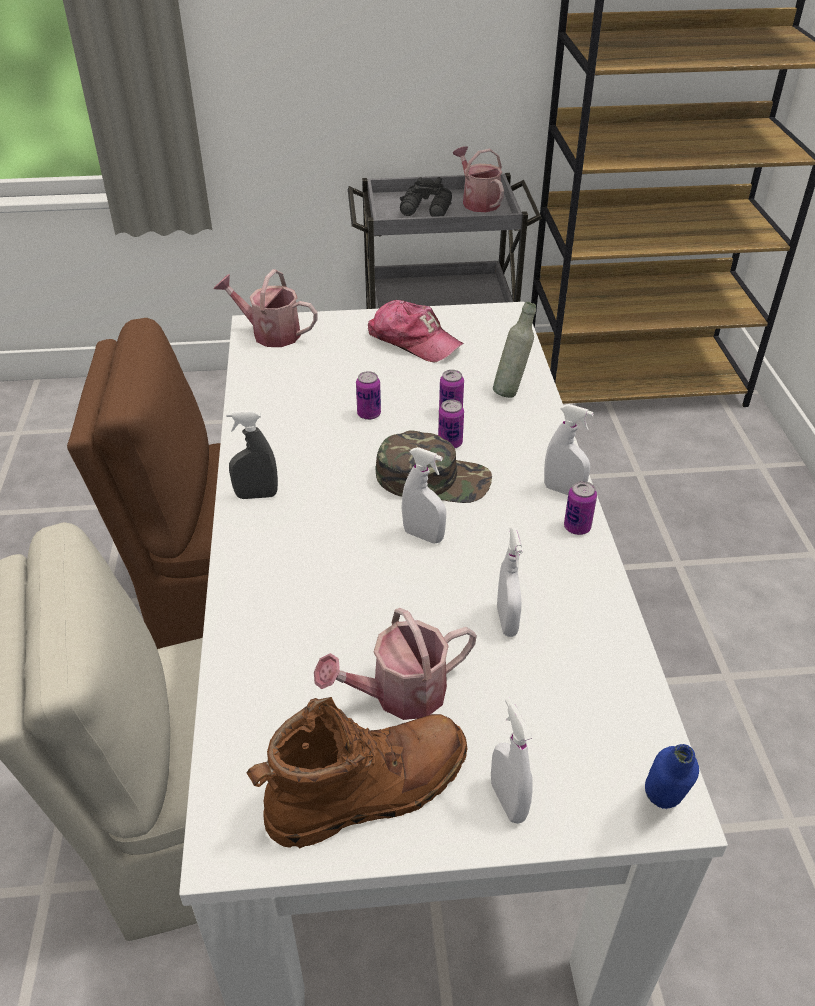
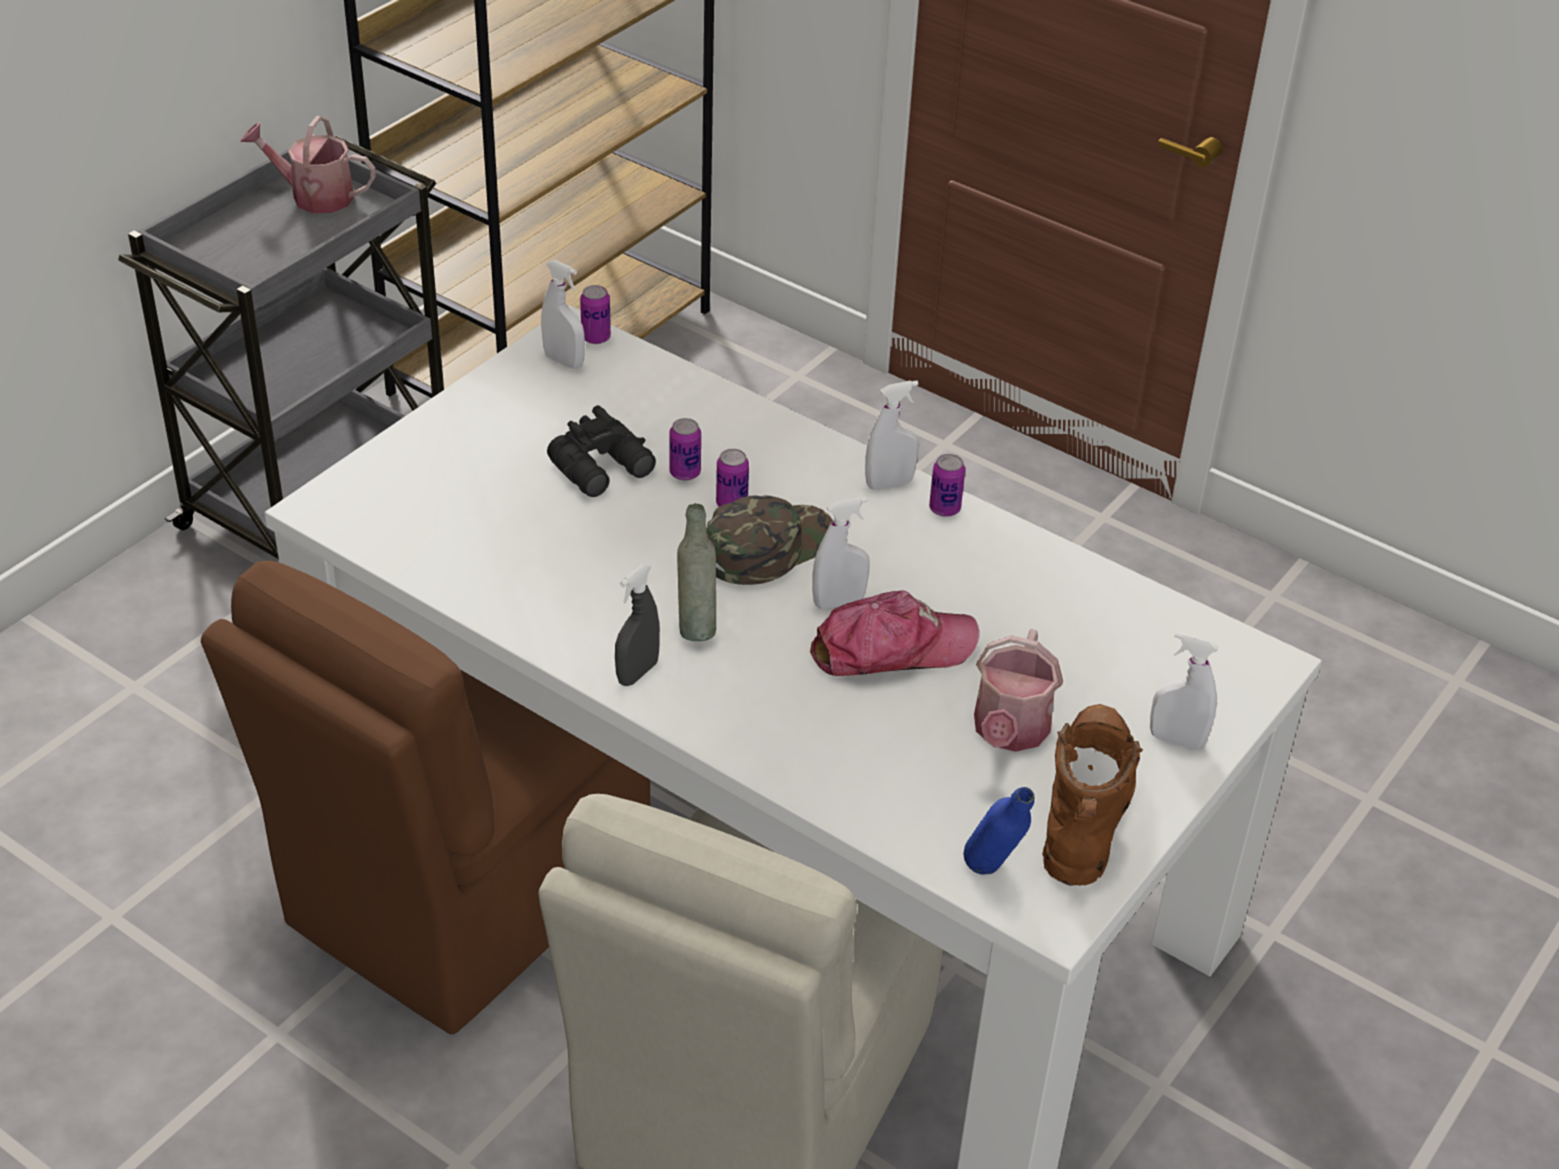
camera: 50 degrees left, 0 degrees up
watering can [214,269,318,347] -> none
can [356,371,381,420] -> can moved to [580,285,611,344]
cap [368,300,464,363] -> cap moved to [810,590,979,676]
black binoculars [400,177,452,217] -> black binoculars moved to [547,405,656,497]
grey bottle [493,302,536,398] -> grey bottle moved to [677,503,716,641]
white spray bottle [497,528,523,637] -> white spray bottle moved to [541,260,585,369]
blue bottle [645,744,699,809] -> blue bottle moved to [964,787,1035,875]

